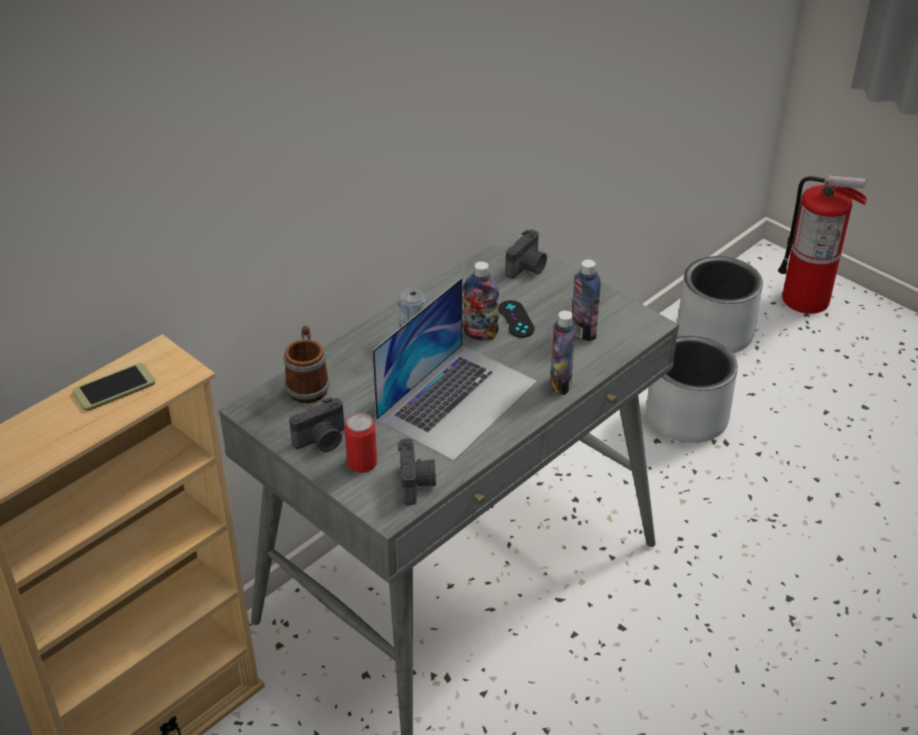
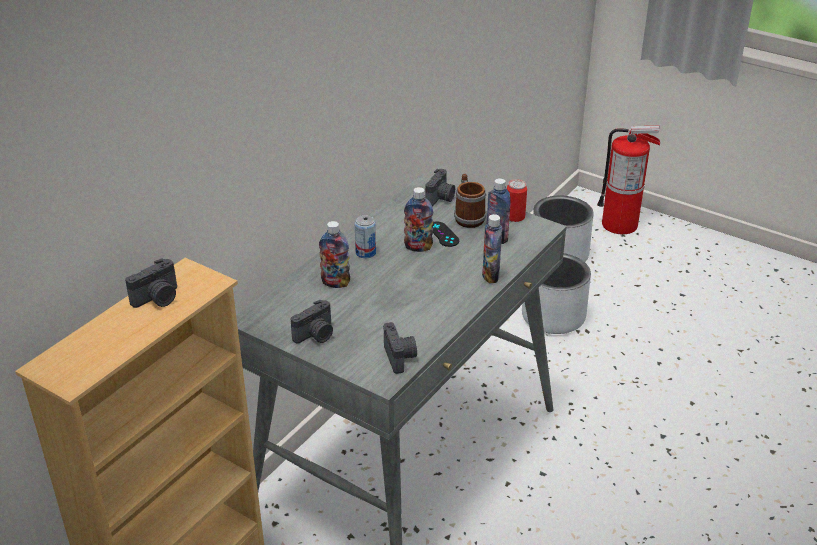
camera: 10 degrees left, 5 degrees down
phone [73,363,156,411] -> camera [125,258,177,308]
mug [283,326,330,403] -> mug moved to [454,174,486,228]
can [345,413,377,473] -> can moved to [507,179,527,222]
laptop [372,277,537,461] -> none
none -> bottle [319,221,350,288]

